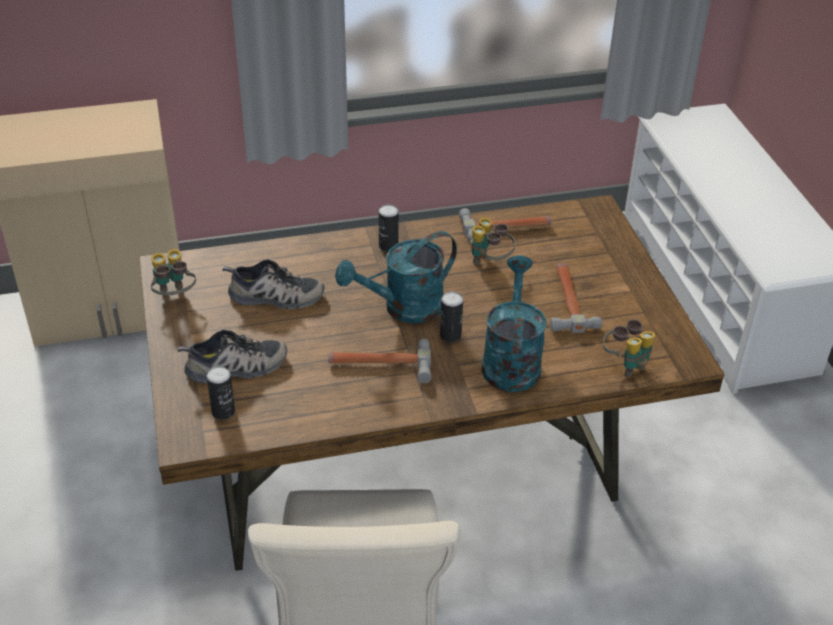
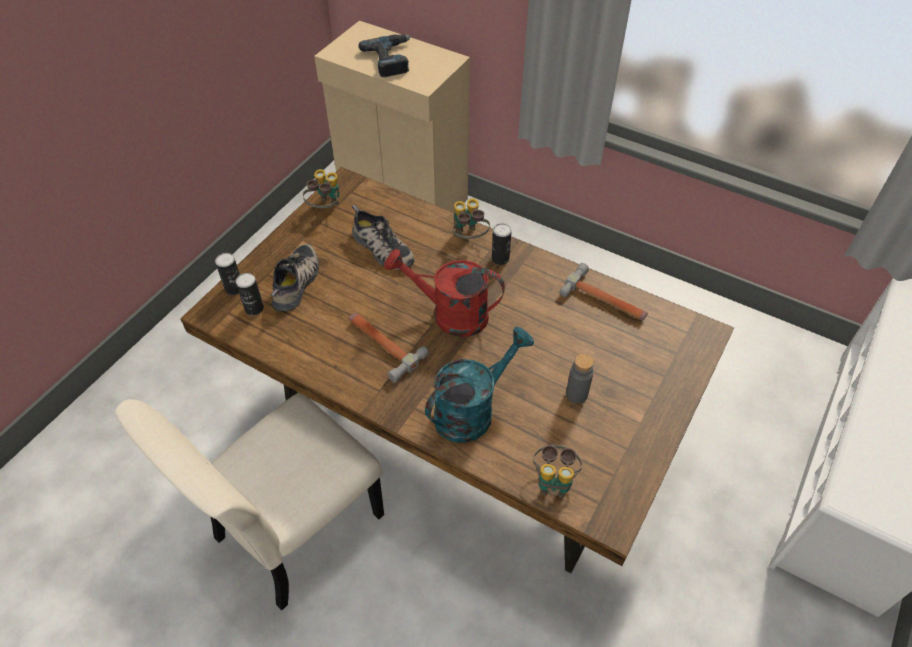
camera: 45 degrees right, 10 degrees up
shoe [178,330,287,383] -> shoe turned 105 degrees counterclockwise [271,244,319,312]
turquoise watering can [335,231,457,323] -> red watering can [384,249,505,337]
can [440,292,463,342] -> can moved to [215,253,240,295]
binoculars [470,217,516,265] -> binoculars moved to [453,198,490,239]
hammer [550,263,602,333] -> grey bottle [566,354,594,404]
none -> power drill [359,34,411,77]

